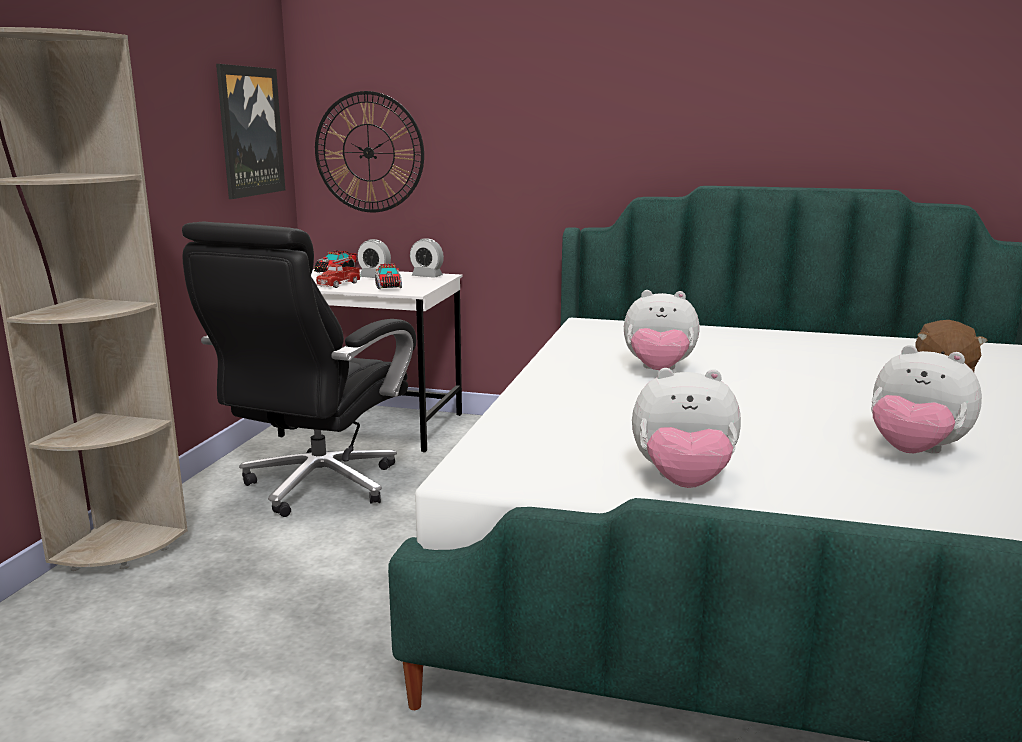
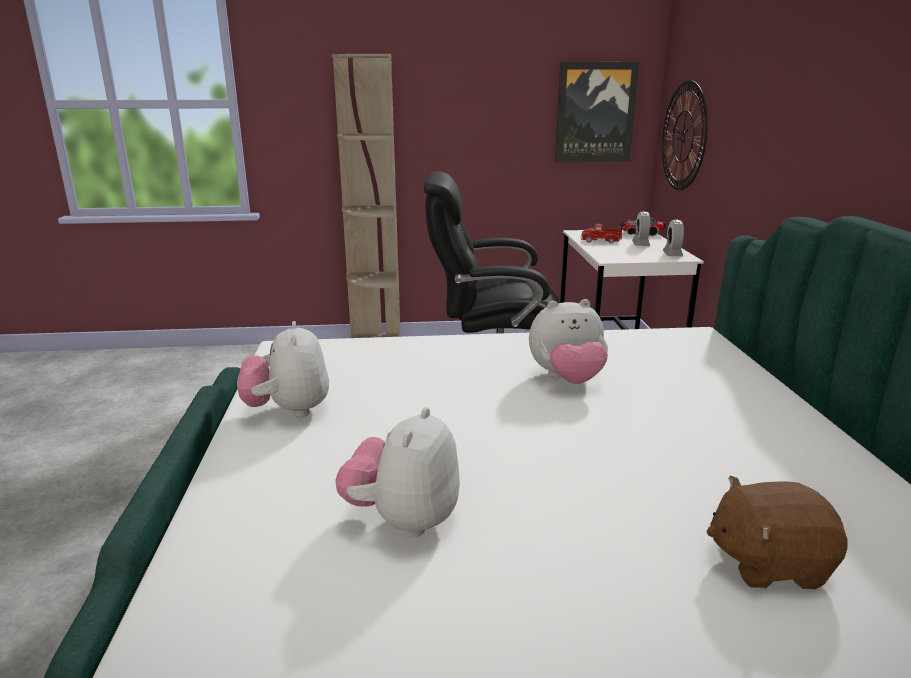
camera: 70 degrees right, 5 degrees up
toy truck [375,263,402,289] -> none
plush toy [624,290,700,370] -> plush toy turned 90 degrees counterclockwise [529,299,608,384]

